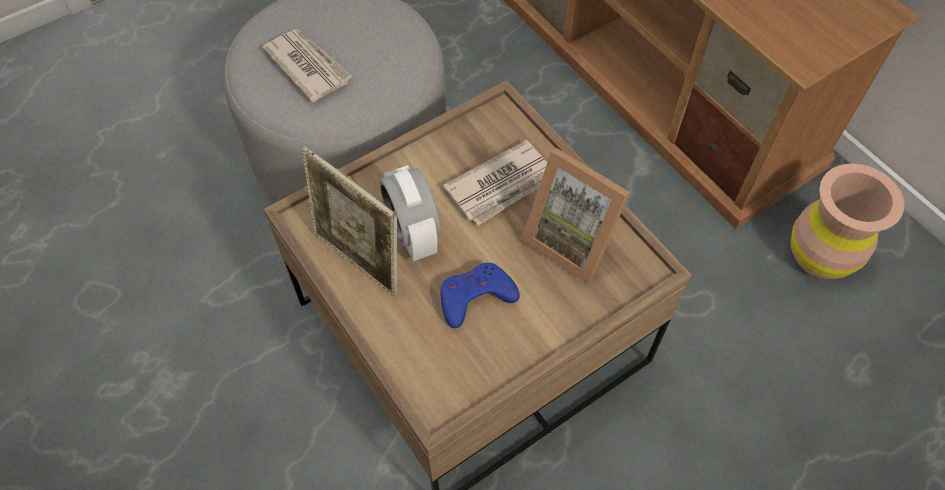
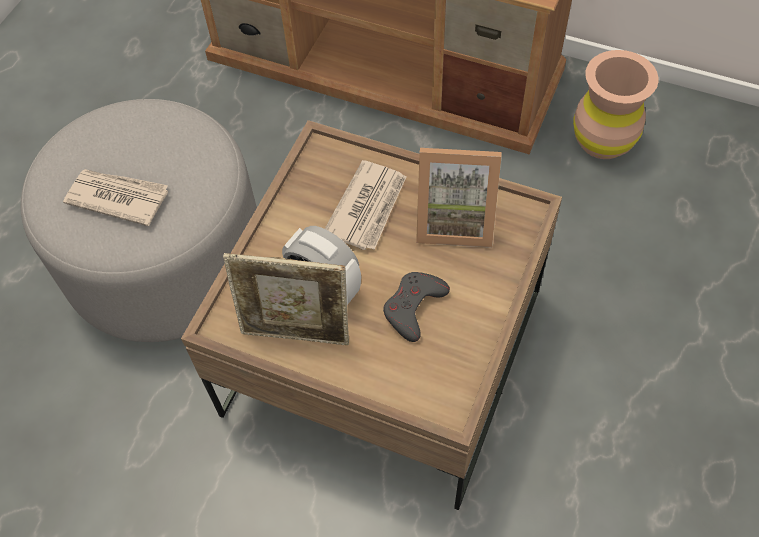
camera: 30 degrees left, 0 degrees up
blue game controller [441,263,520,328] -> grey game controller [383,272,450,342]

